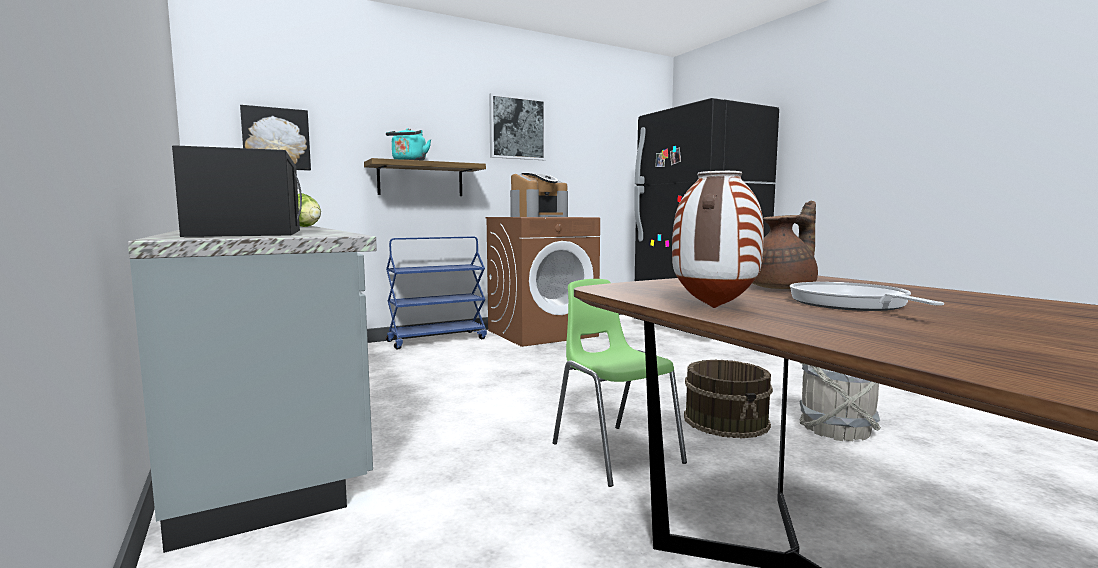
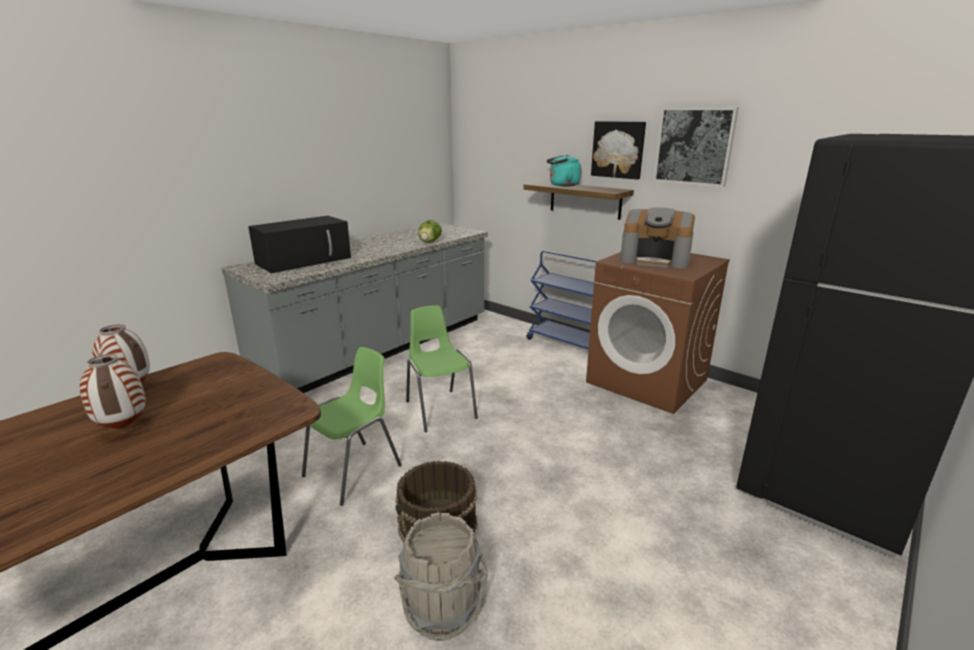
camera: 70 degrees right, 15 degrees up
picture [240,105,311,171] -> picture moved to [591,121,646,180]
brown teapot [752,200,818,289] -> none
frying pan [790,282,944,311] -> vase [80,354,146,428]
none -> green chair [406,305,478,432]

